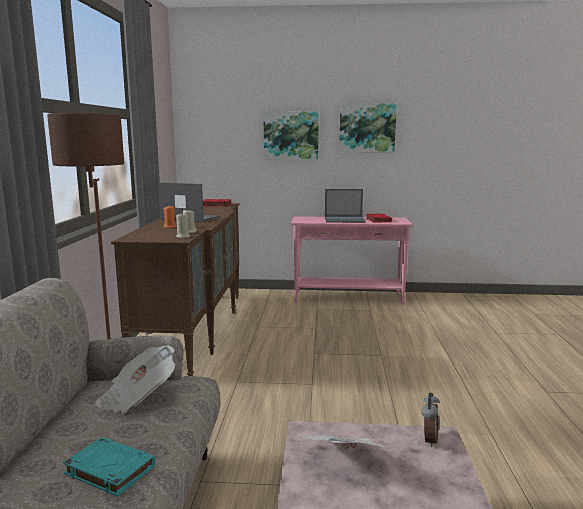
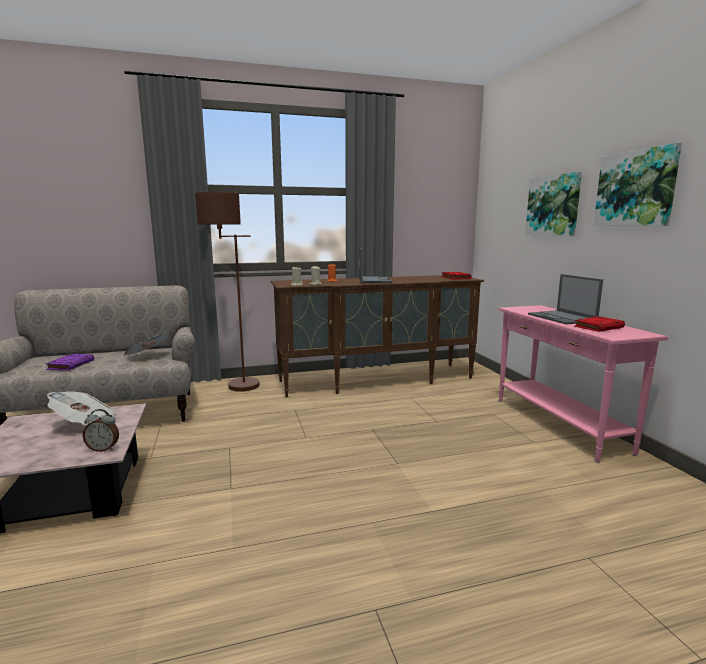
camera: 70 degrees right, 0 degrees up
turquoise book [63,437,156,497] -> purple book [45,354,94,371]

